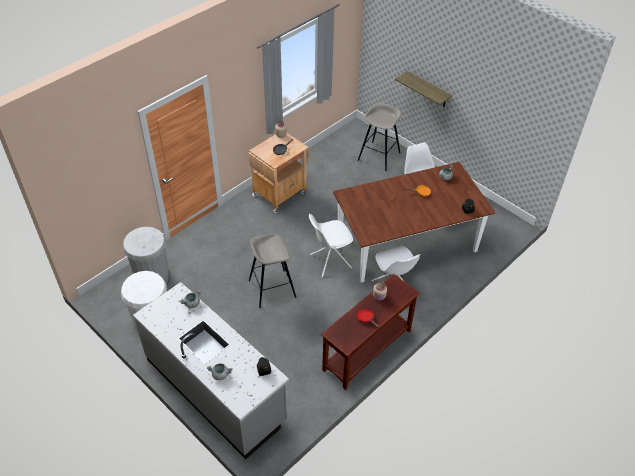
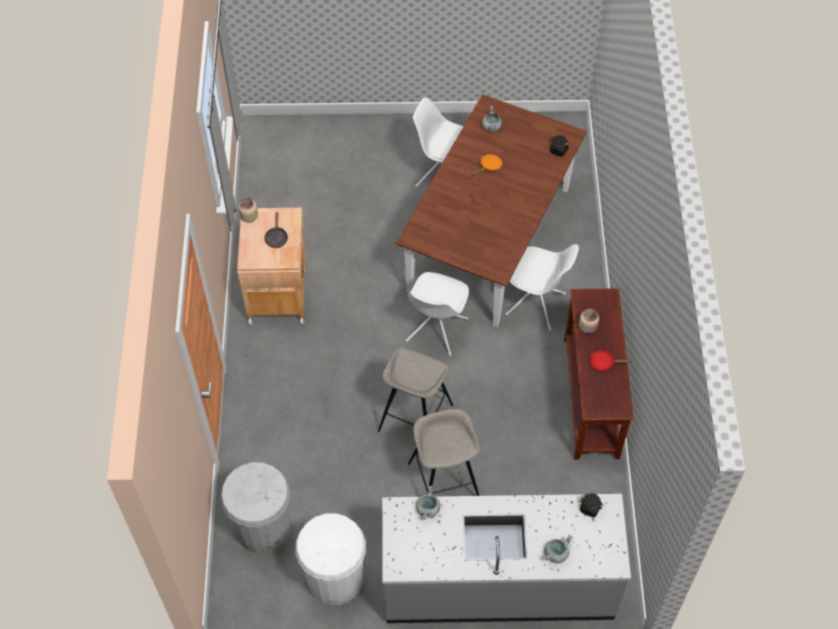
camera: 45 degrees left, 10 degrees up
grey stool [358,103,401,171] -> grey stool moved to [408,409,480,496]
shelf [395,71,452,107] -> none

